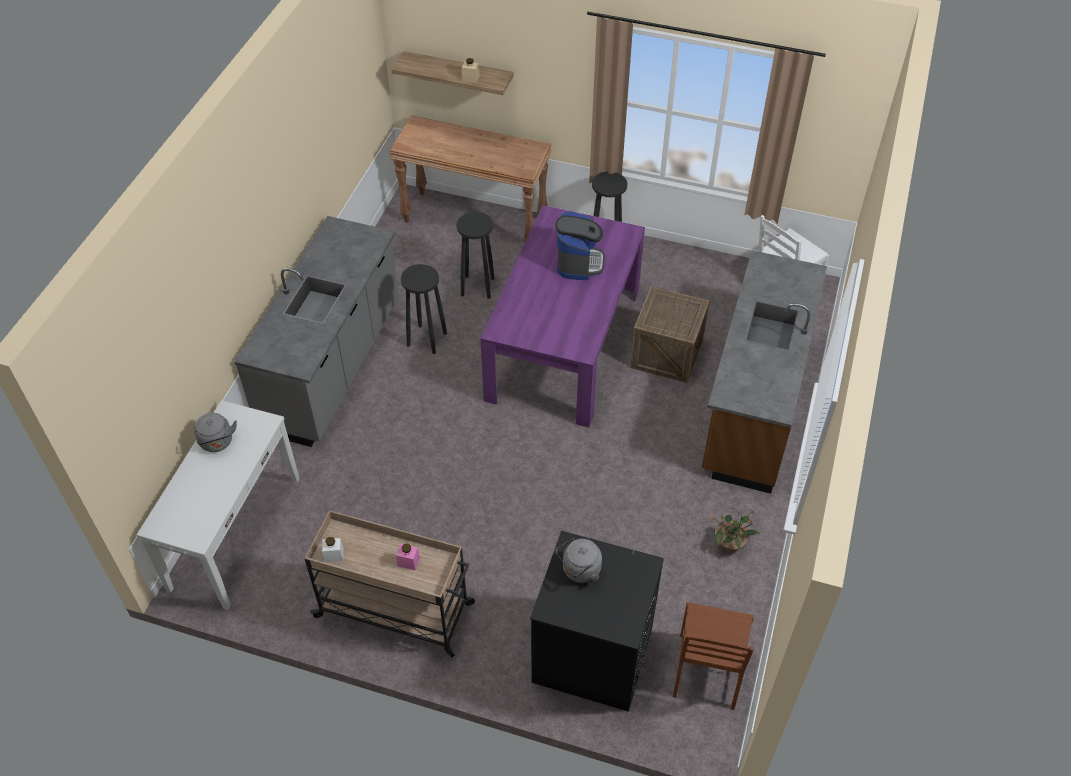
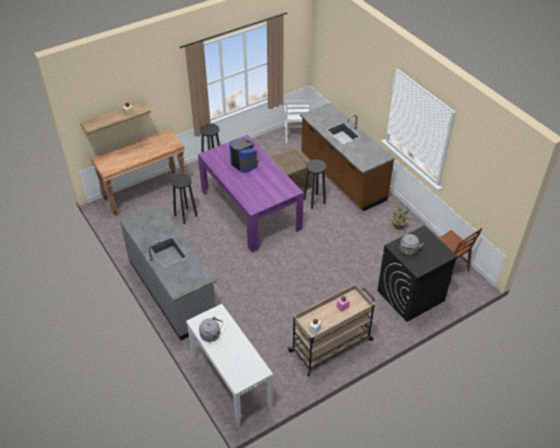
camera: 50 degrees left, 5 degrees down
black stool [401,264,447,354] -> black stool moved to [303,159,326,209]

